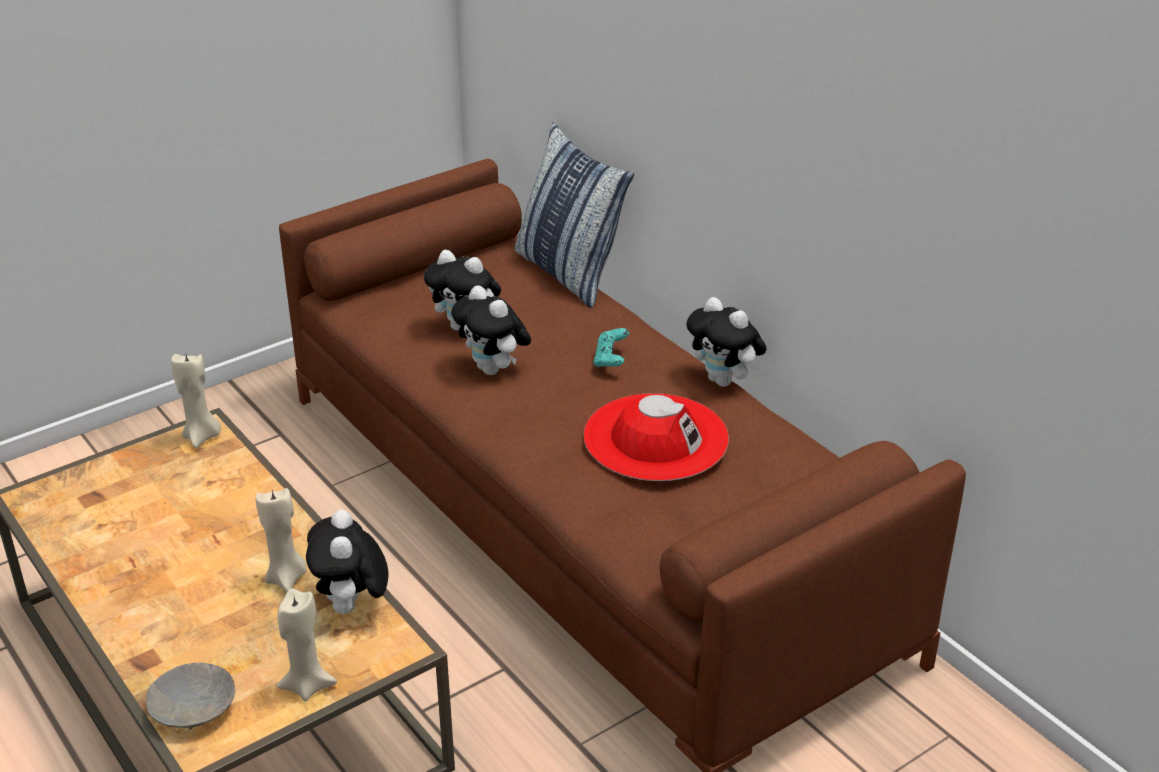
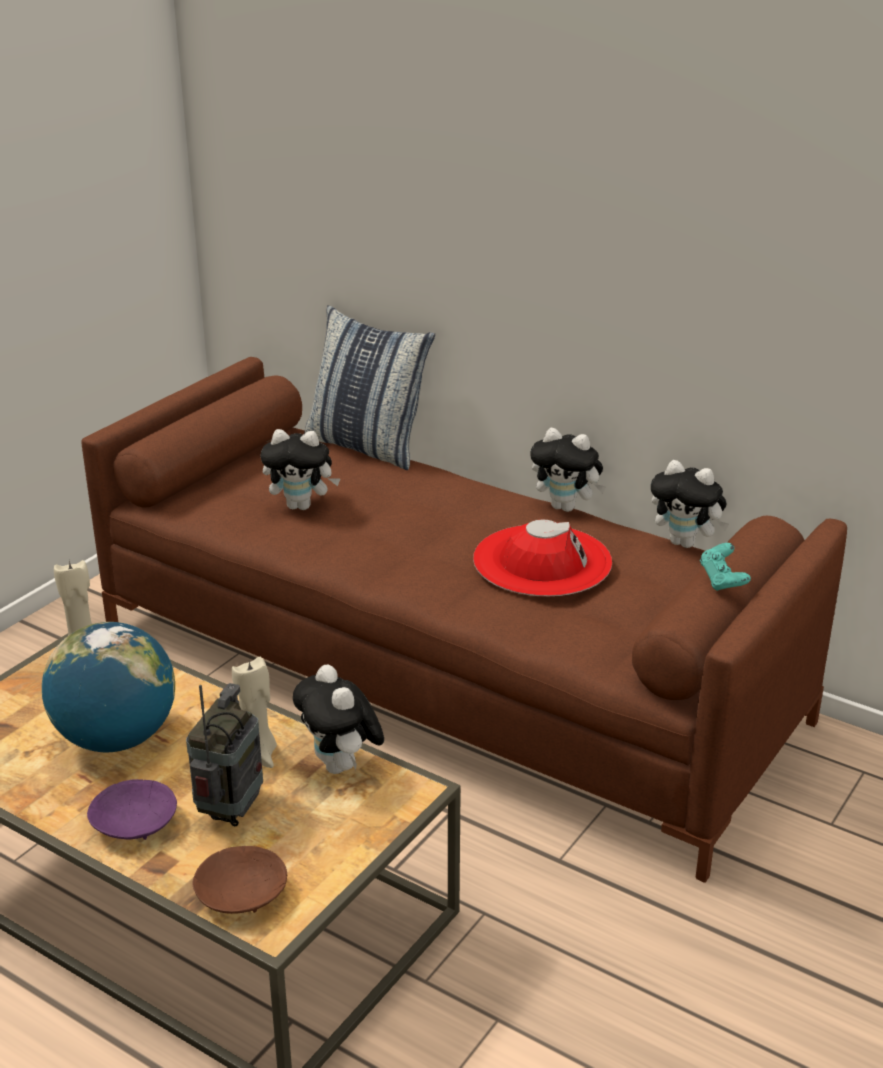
camera: 20 degrees left, 5 degrees down
grey bowl [146,663,235,730] -> brown bowl [192,846,287,914]
beige candle [277,589,337,701] -> none
plush toy [451,285,531,375] -> plush toy moved to [651,460,729,548]
turquoise game controller [593,328,629,367] -> turquoise game controller moved to [700,543,751,591]
none -> globe [42,622,175,752]
none -> purple bowl [87,779,177,840]
none -> radio [186,683,263,826]

